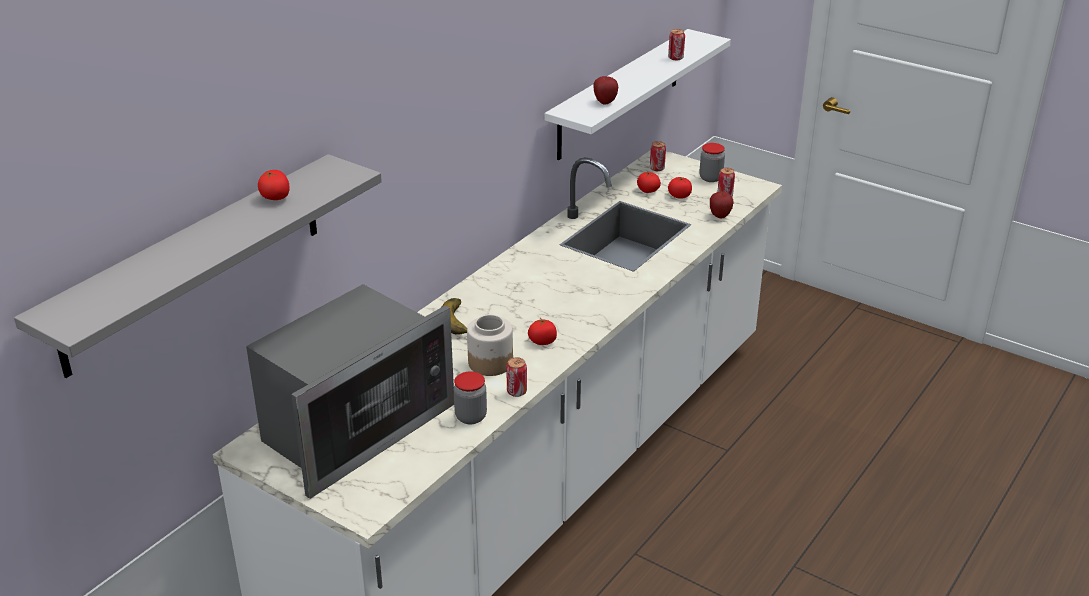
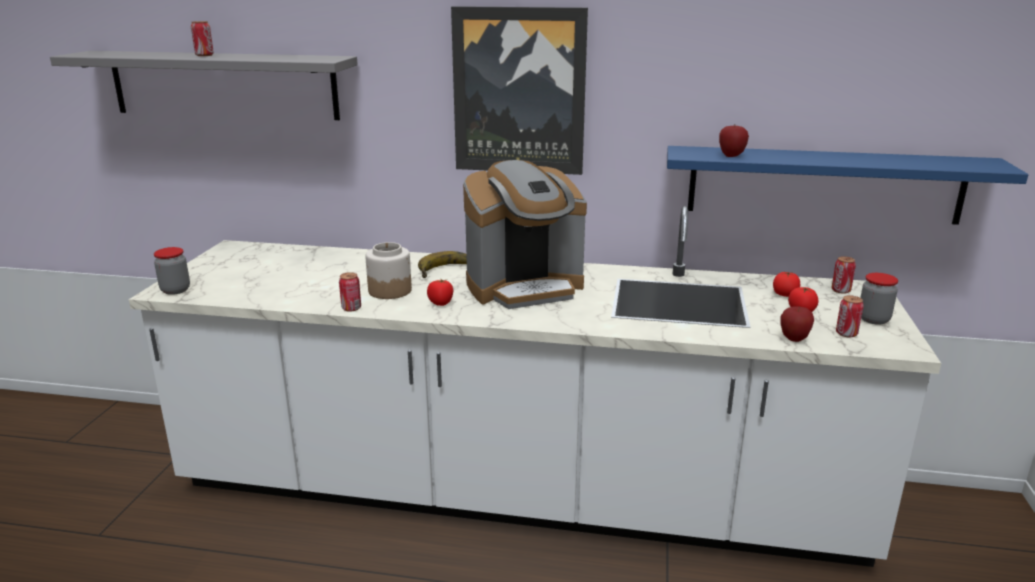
camera: 65 degrees right, 10 degrees down
microwave [246,284,454,499] -> none
tomato [258,170,290,200] -> none
jar [454,371,487,424] -> jar moved to [154,247,190,295]
white shelf [545,29,731,160] -> blue shelf [667,146,1028,225]
can [668,29,685,60] -> can moved to [191,21,214,56]
none -> picture [451,6,588,175]
none -> coffee machine [463,160,587,309]

